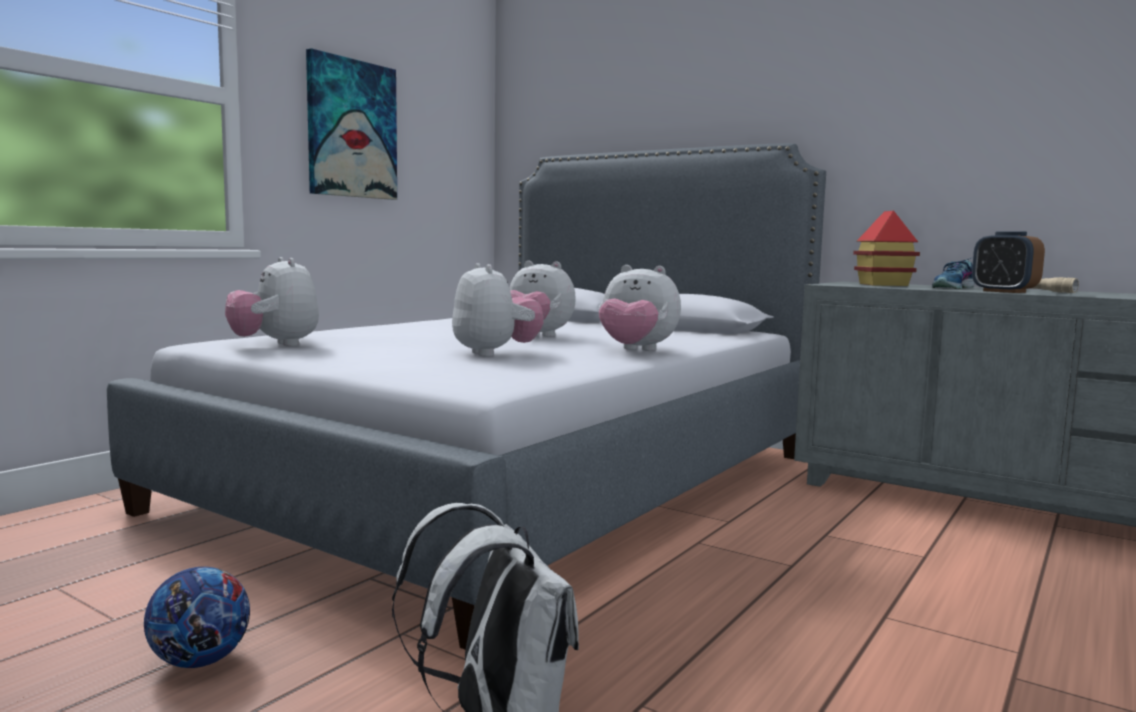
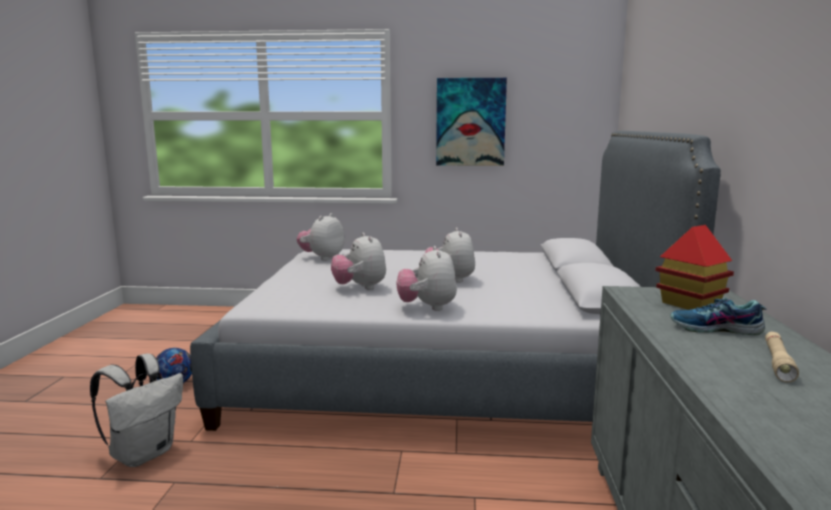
camera: 60 degrees right, 5 degrees up
plush toy [452,263,543,357] -> plush toy turned 120 degrees clockwise [331,232,386,290]
alarm clock [972,231,1045,293] -> none

